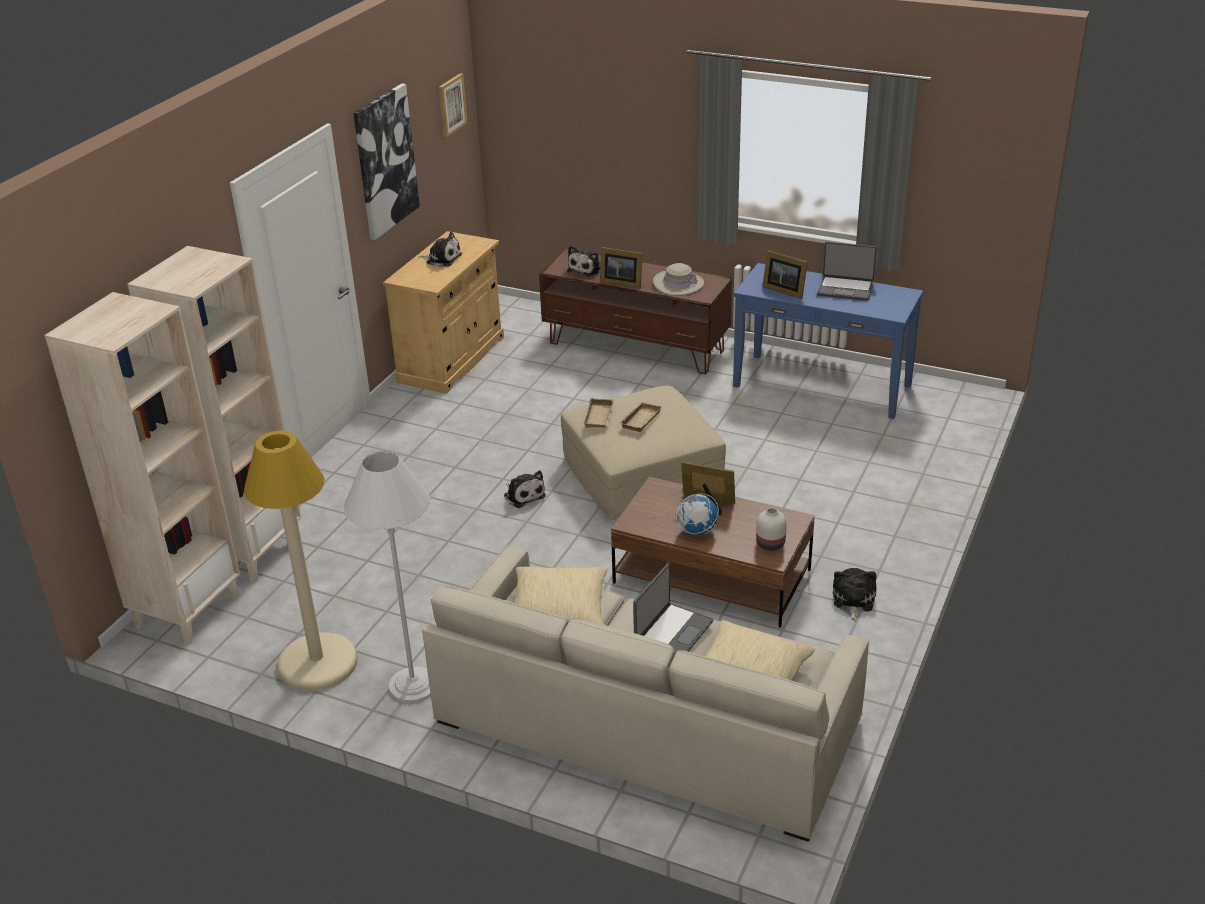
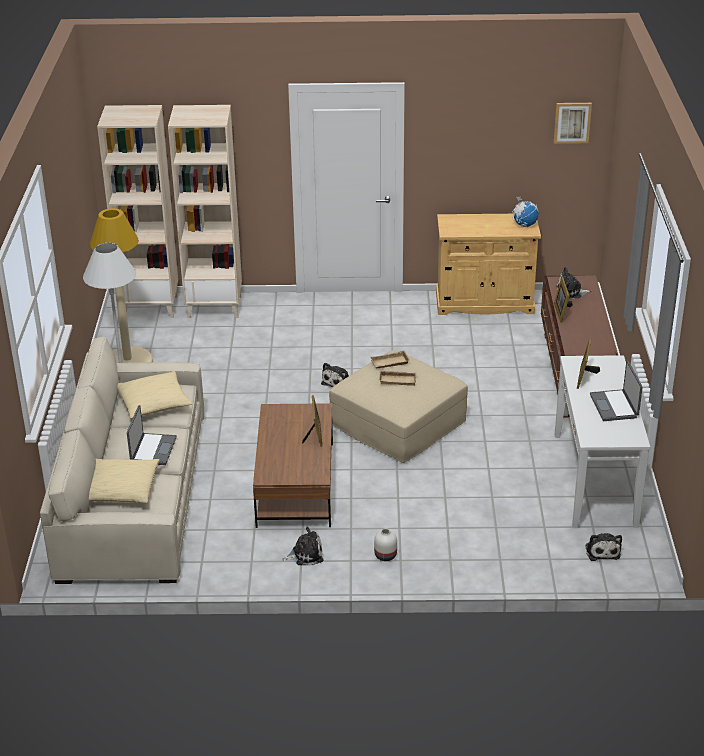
camera: 65 degrees right, 0 degrees up
picture [353,83,420,240] -> none
plush toy [419,232,462,267] -> plush toy moved to [585,533,622,561]
laptop [633,564,714,652] -> laptop turned 90 degrees counterclockwise [127,405,177,465]
beige hat [653,263,704,296] -> none
globe [676,494,719,534] -> globe moved to [512,196,539,227]
blue console table [733,263,923,419] -> white console table [555,355,650,528]
white vase [756,508,787,551] -> white vase moved to [374,529,397,561]

